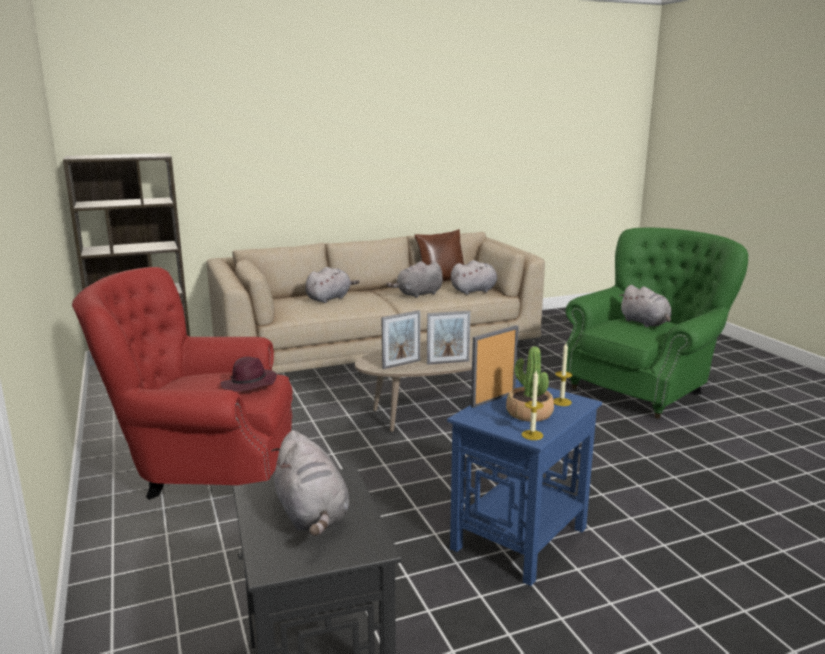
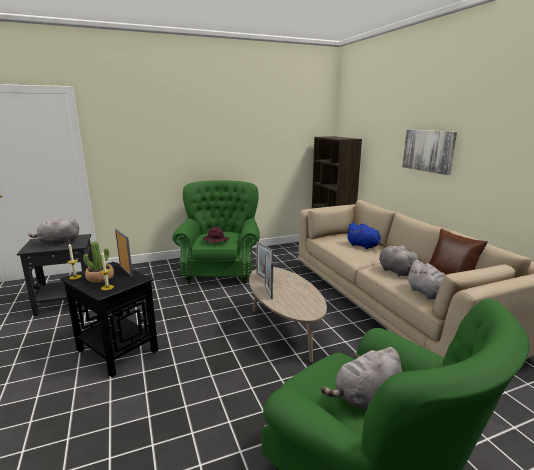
camera: 90 degrees right, 0 degrees up
red armchair [72,267,293,500] -> green armchair [172,180,260,284]
grey plush toy [305,267,359,303] -> blue plush toy [346,223,384,249]
blue side table [447,379,602,586] -> black side table [61,262,158,377]
none -> picture [402,130,457,175]

